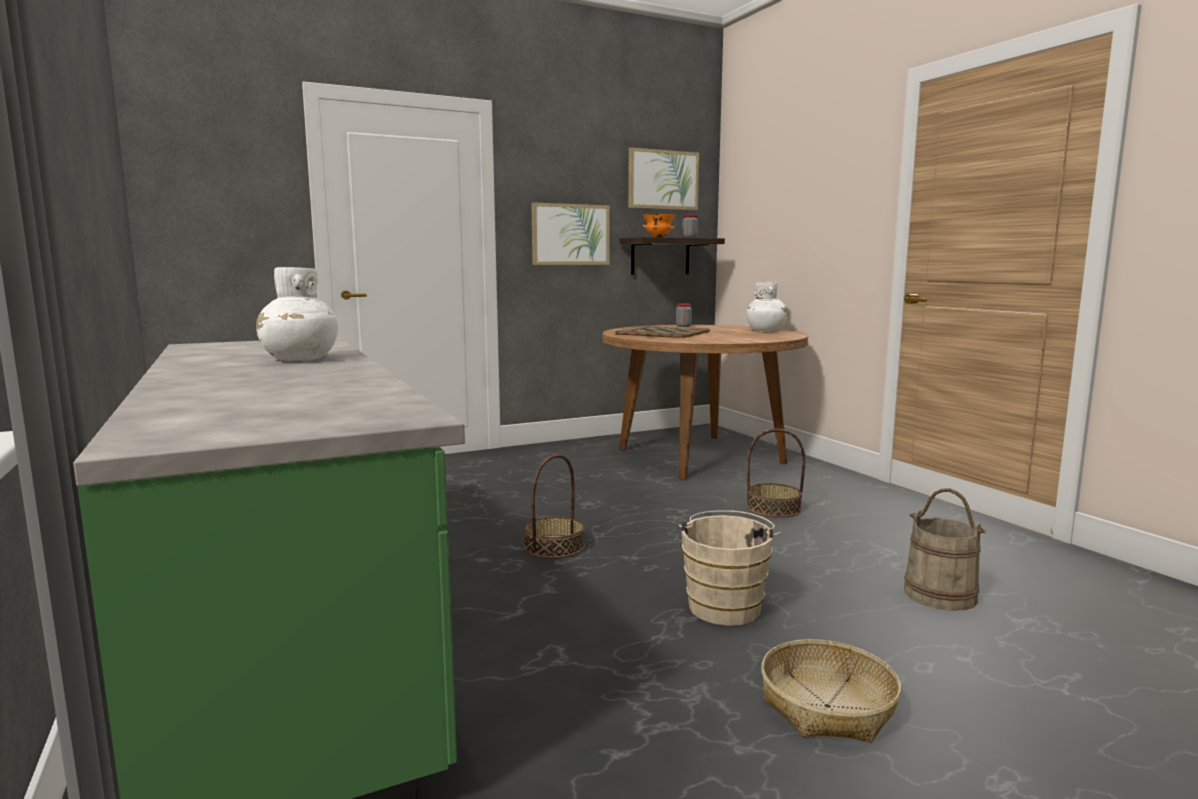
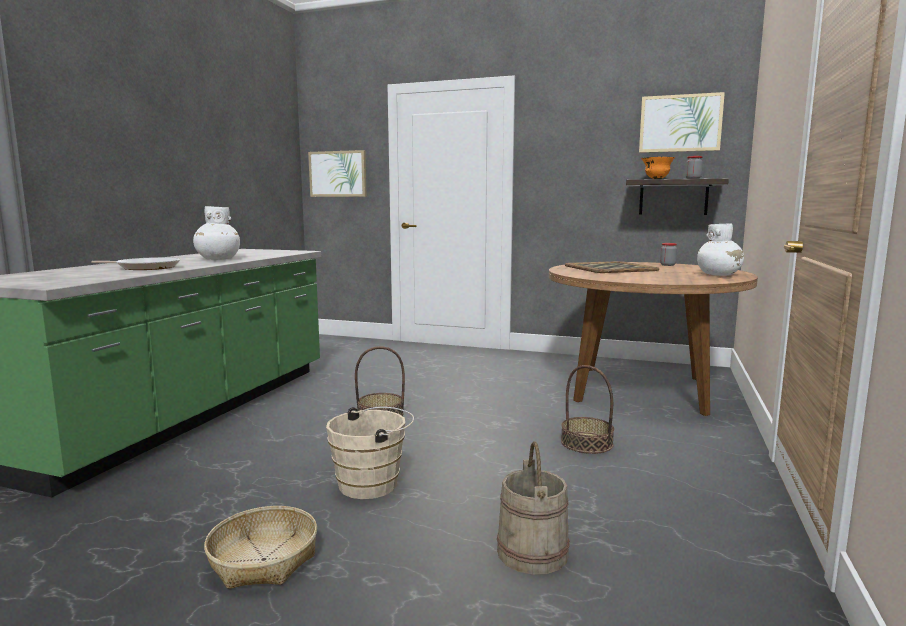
camera: 45 degrees right, 0 degrees up
picture [531,203,610,265] -> picture moved to [308,150,367,197]
none -> frying pan [91,257,180,270]

